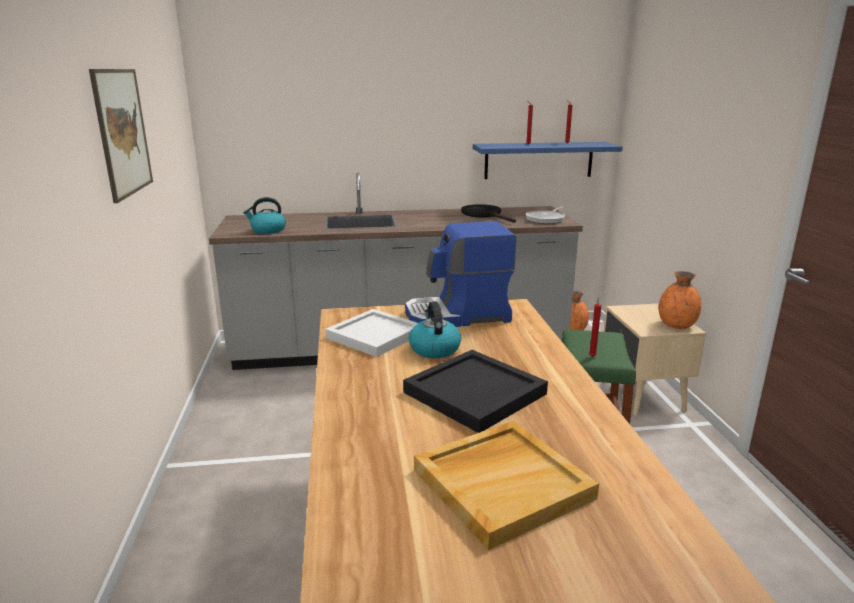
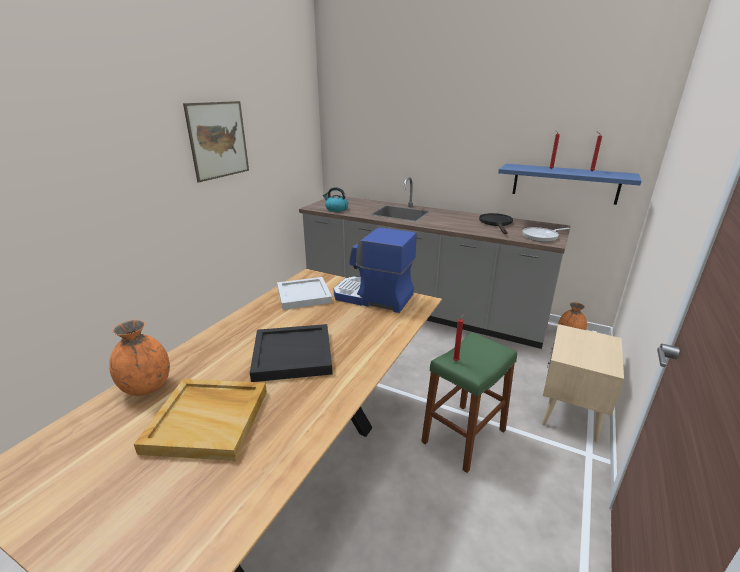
camera: 35 degrees right, 5 degrees up
kettle [409,301,461,358] -> none
orange vase [659,271,702,329] -> orange vase moved to [109,320,170,396]

